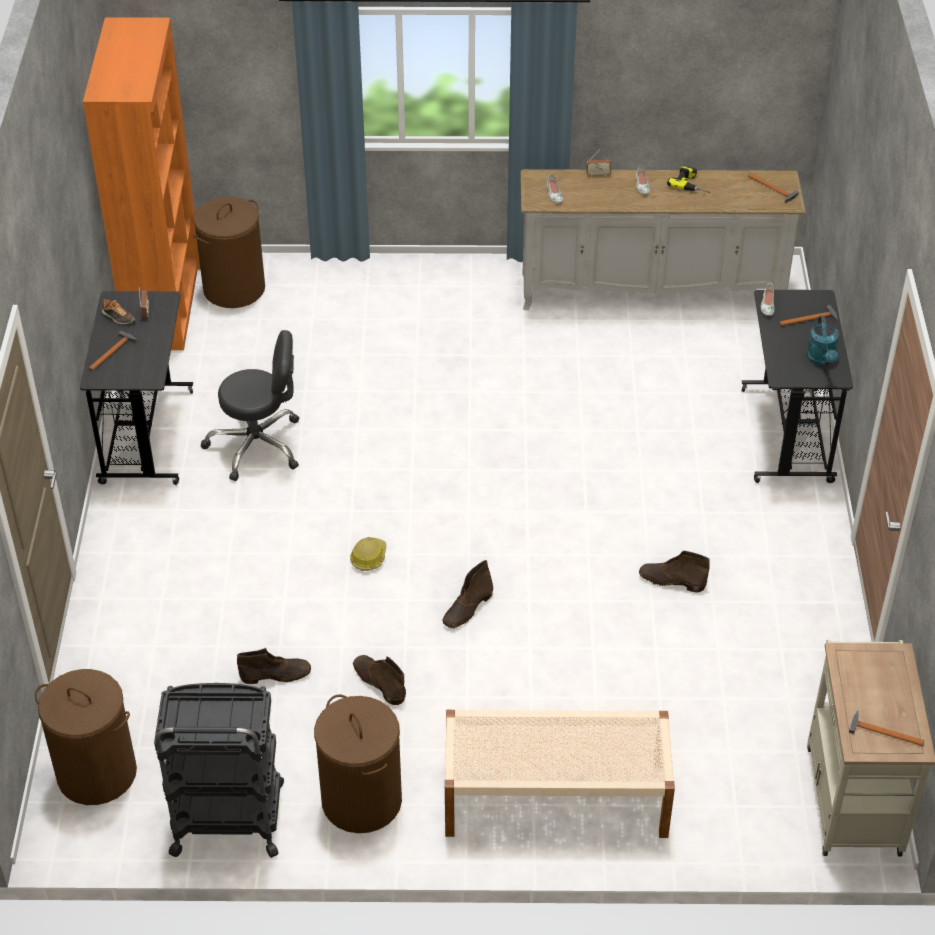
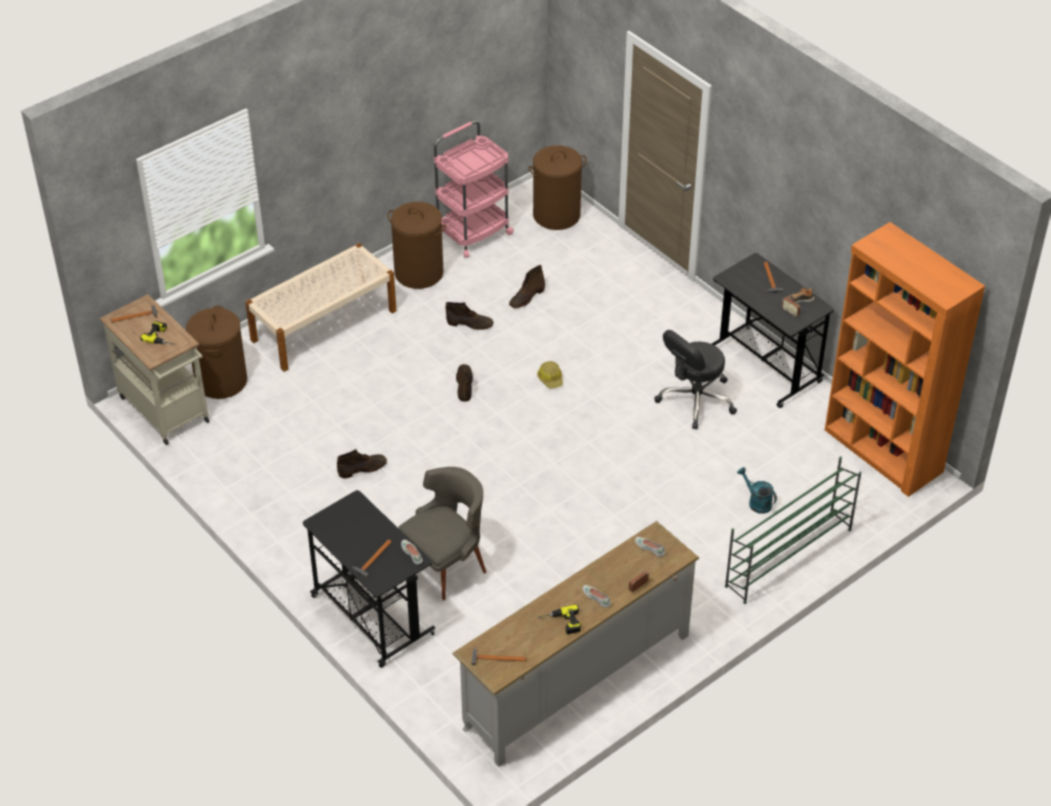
camera: 140 degrees right, 0 degrees up
black cart [154,683,284,858] -> pink cart [434,121,514,258]
brown laundry basket [193,197,265,308] -> brown laundry basket moved to [186,306,247,399]
turquoise watering can [807,316,839,366] -> turquoise watering can moved to [737,467,777,514]
none -> power drill [140,321,176,345]
none -> grey chair [398,467,486,600]
none -> green shoe rack [725,457,861,604]

